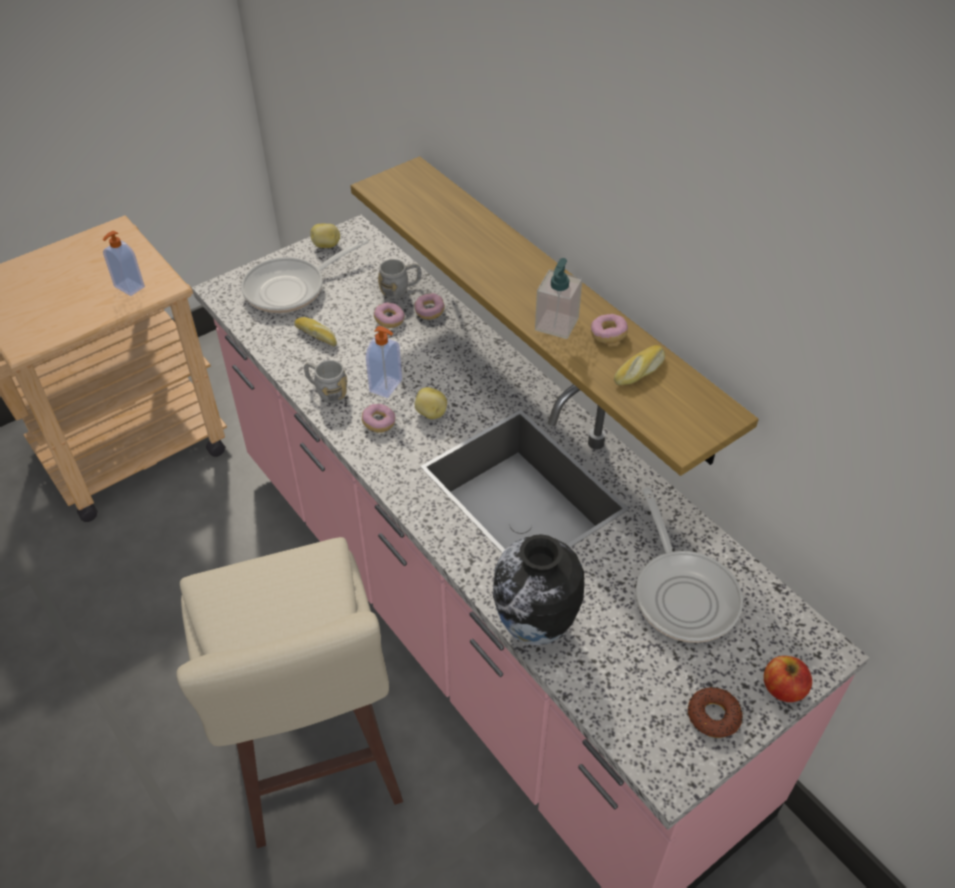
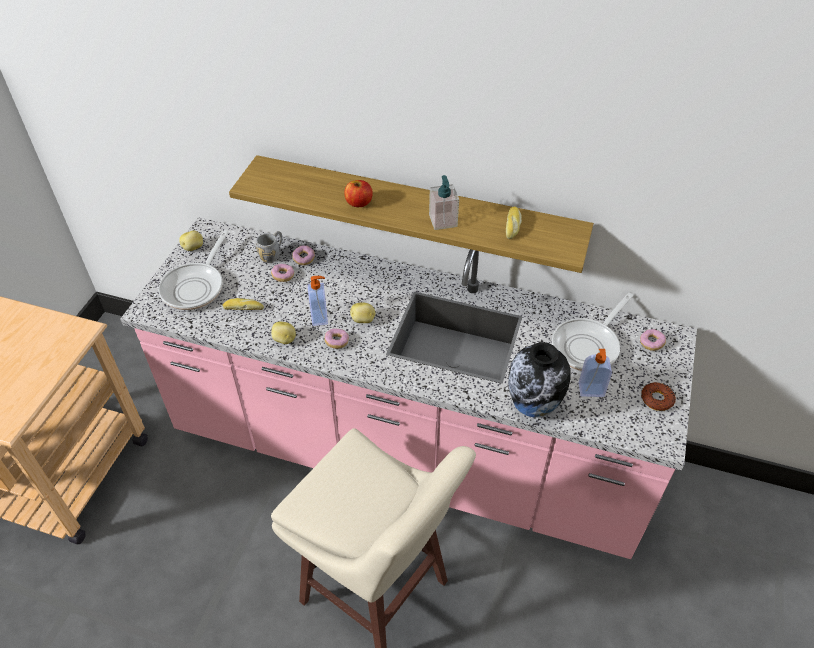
camera: 35 degrees left, 0 degrees up
soap dispenser [103,231,145,296] -> soap dispenser moved to [579,349,612,397]
grey mug [304,360,347,403] -> potato [271,322,296,344]
donut [591,314,628,343] -> donut moved to [640,329,666,351]
frying pan [636,487,743,643] -> frying pan turned 90 degrees clockwise [552,293,634,371]
apple [764,656,812,702] -> apple moved to [344,180,373,207]

